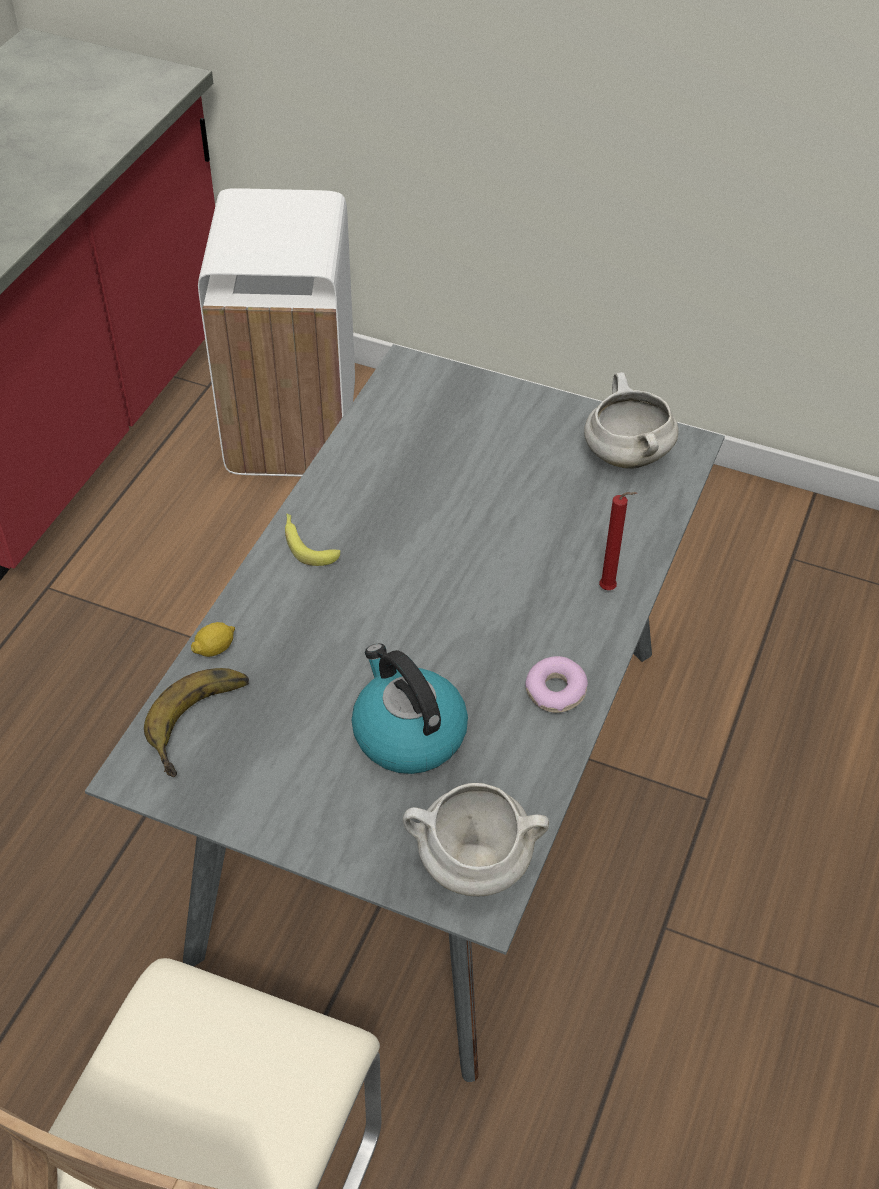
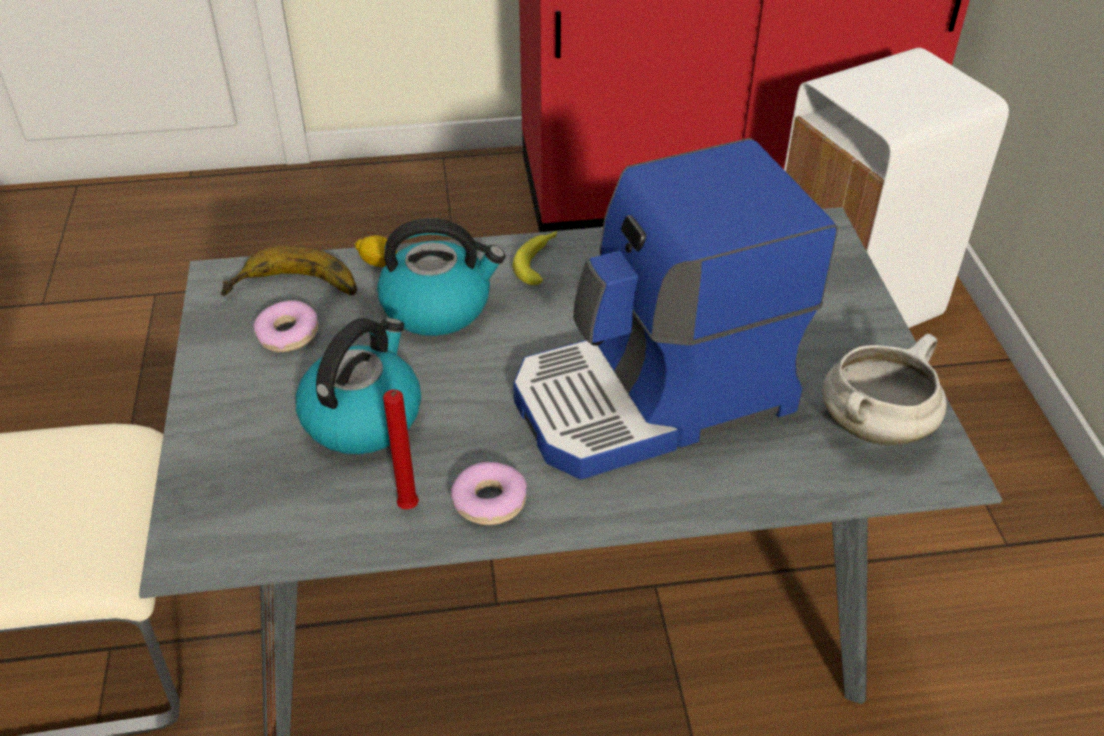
camera: 60 degrees right, 5 degrees down
white cooking pot [403,783,549,896] -> none
red candle [599,492,637,590] -> red candle moved to [383,389,419,510]
none -> donut [253,300,318,352]
none -> kettle [377,218,505,336]
none -> coffee machine [513,138,838,479]

